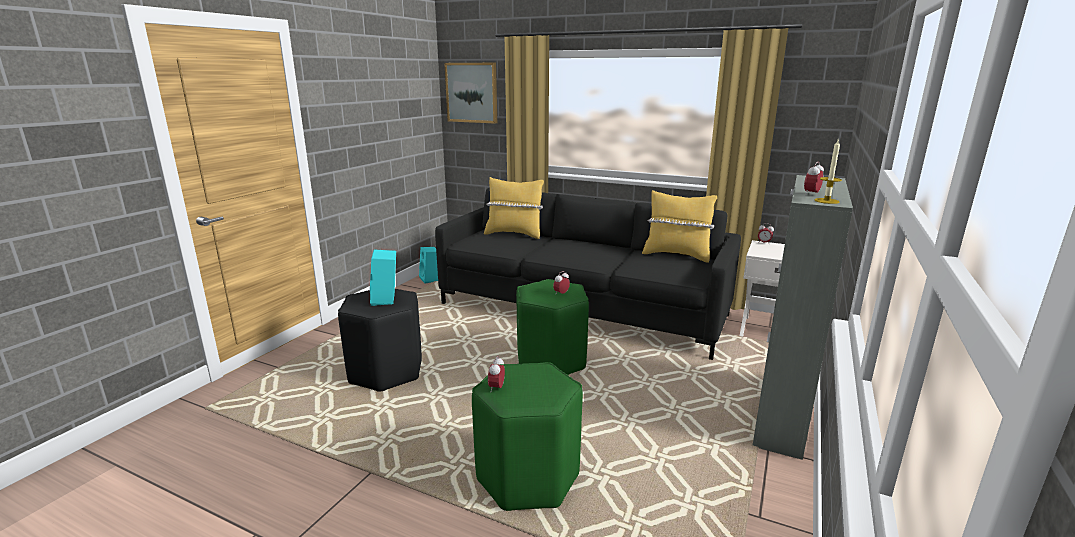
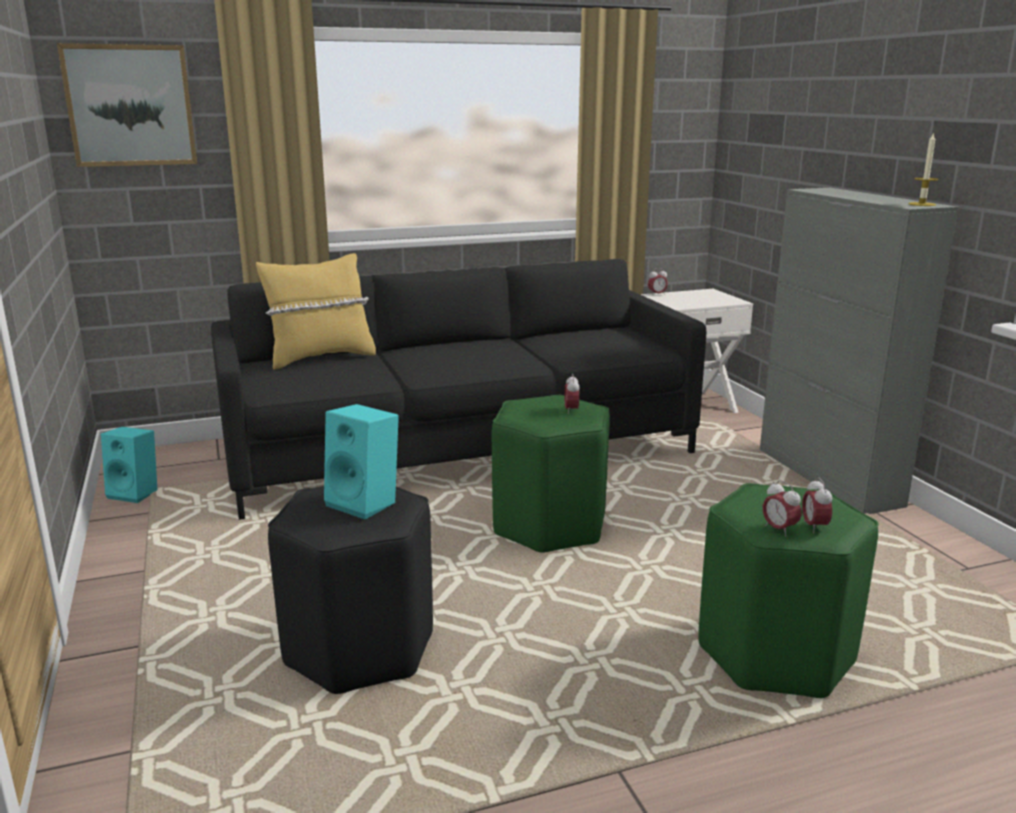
camera: 45 degrees left, 0 degrees up
yellow pillow [642,190,717,263] -> none
alarm clock [804,162,824,195] -> alarm clock moved to [802,477,832,533]

